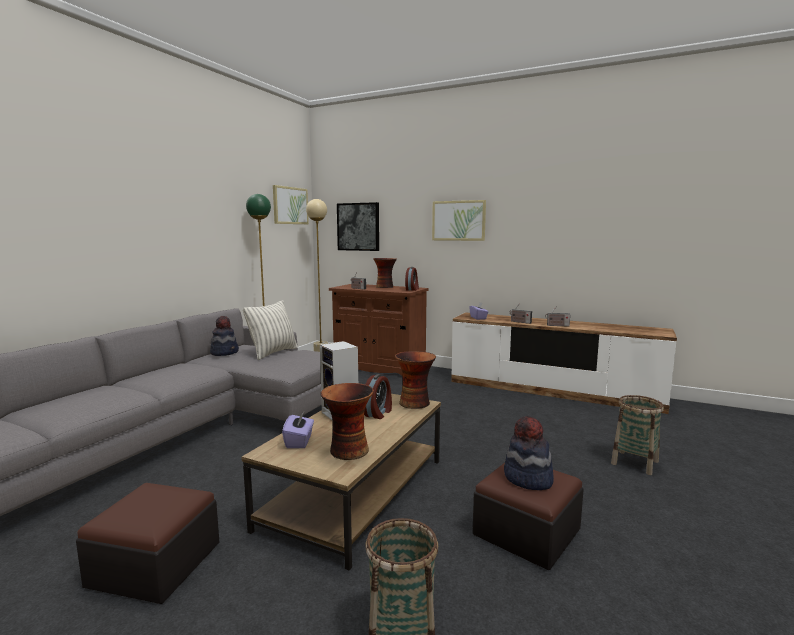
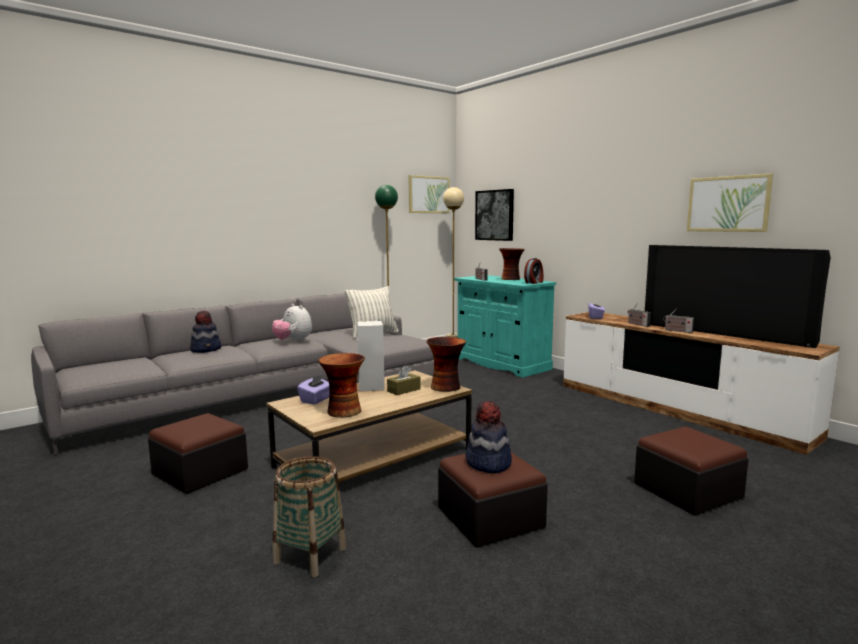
camera: 25 degrees right, 0 degrees up
hat [210,316,239,356] -> hat moved to [190,311,221,353]
brown cabinet [329,284,428,376] -> turquoise cabinet [454,275,556,378]
alarm clock [364,374,392,419] -> brown tissue box [387,365,421,395]
picture [432,200,486,241] -> picture moved to [687,173,773,232]
basket [611,395,664,475] -> ottoman [634,427,749,516]
none -> plush toy [272,304,312,342]
none -> television [645,245,831,348]

